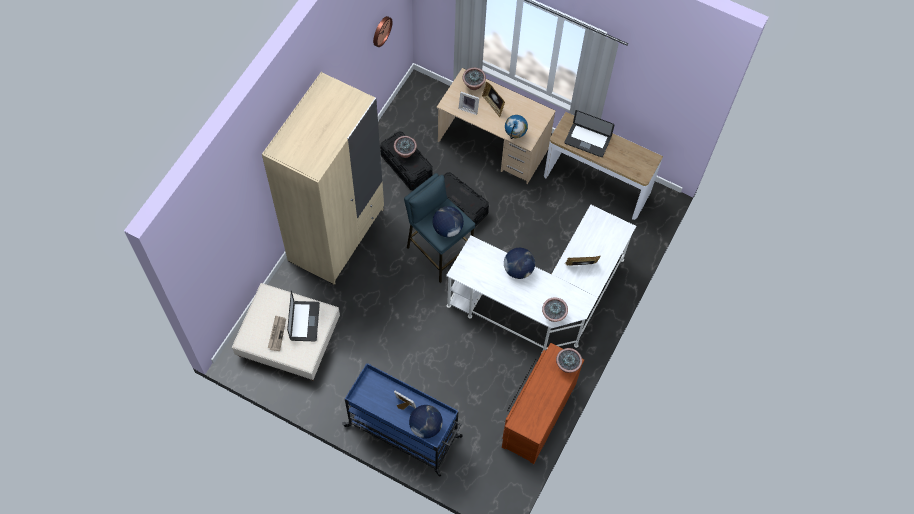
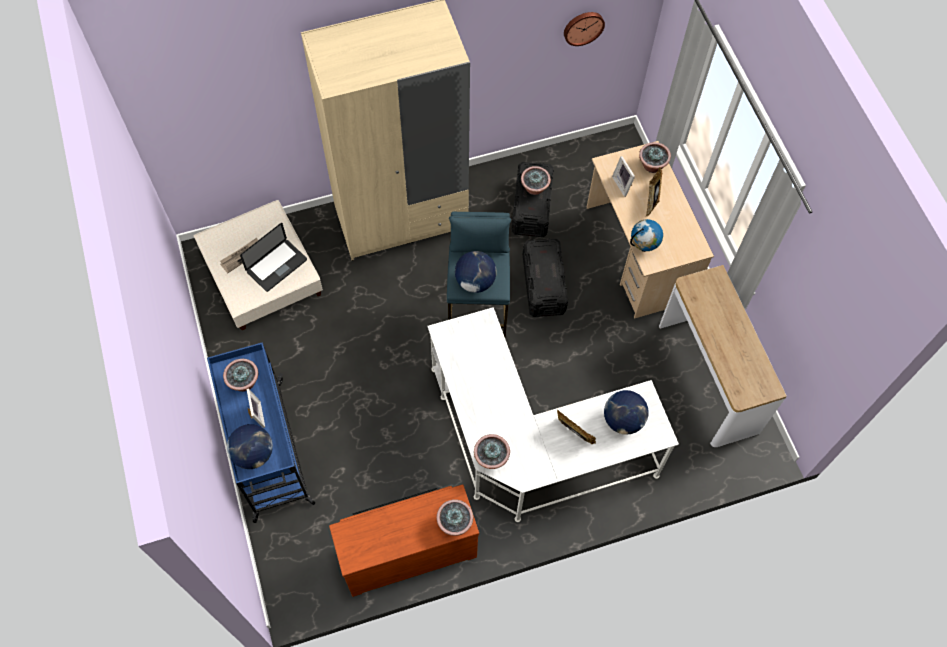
camera: 45 degrees right, 0 degrees up
globe [504,248,535,279] -> globe moved to [604,390,649,435]
laptop [564,110,615,157] -> none
none -> potted plant [223,359,258,392]

